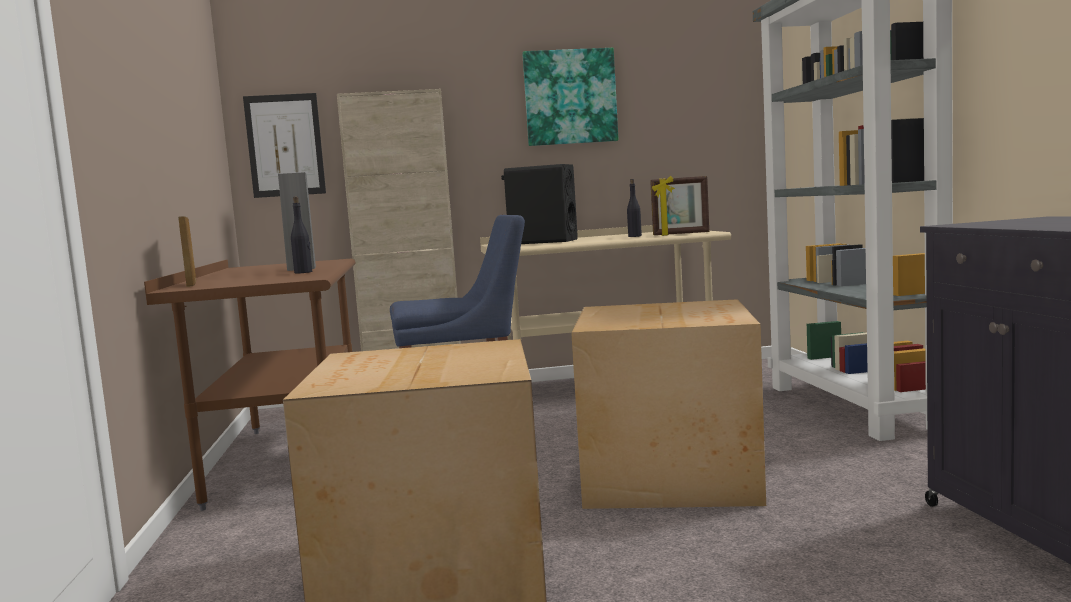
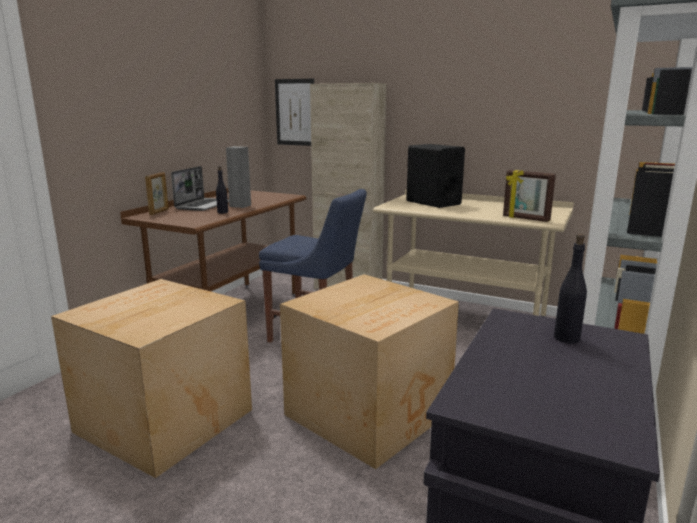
camera: 35 degrees right, 10 degrees up
picture [522,48,618,146] -> none
black bottle [627,179,642,237] -> black bottle moved to [554,234,587,344]
none -> laptop [171,166,229,211]

